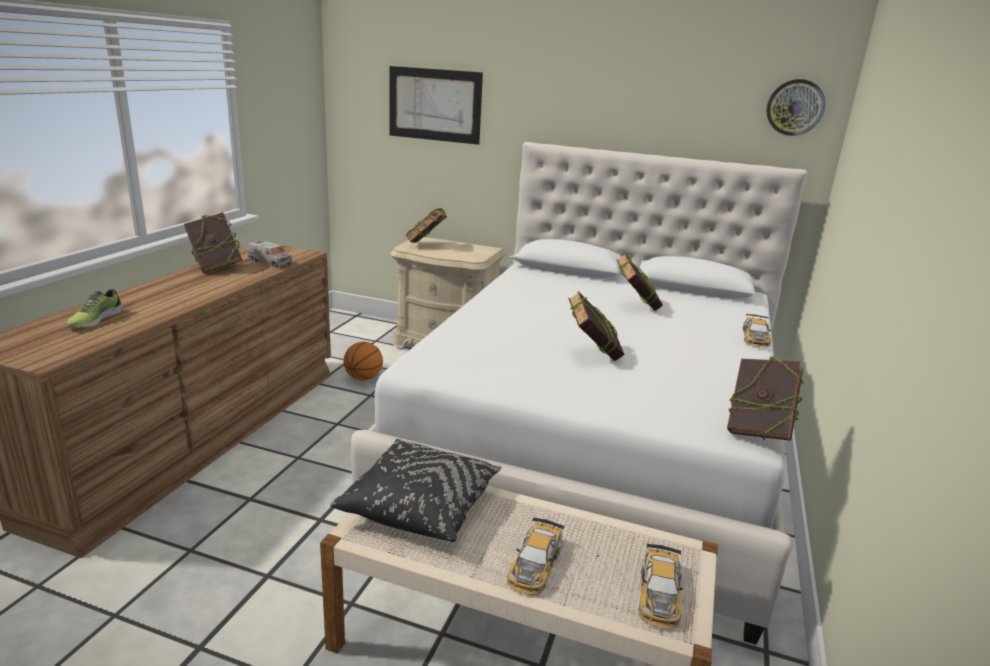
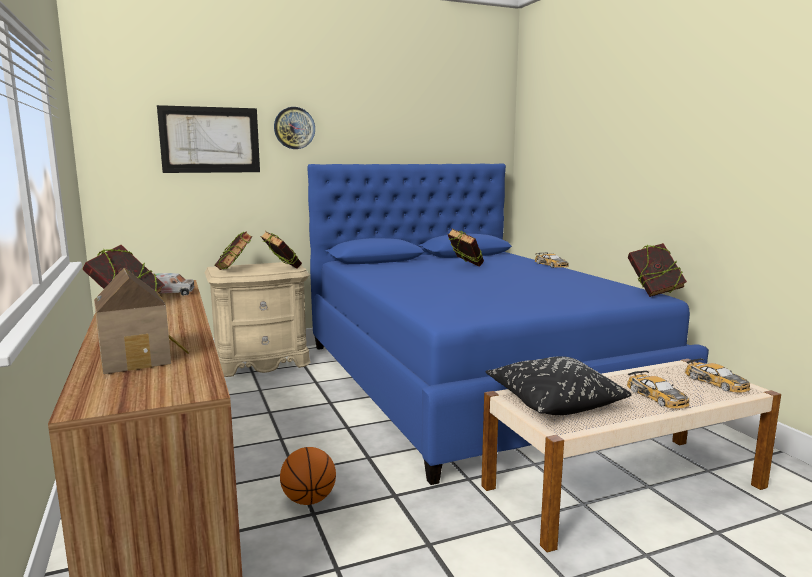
camera: 40 degrees left, 10 degrees down
shoe [67,289,123,328] -> toy house [94,268,189,374]
basketball [344,342,383,380] -> basketball moved to [280,447,336,505]
white bed [351,142,807,645] -> blue bed [307,164,709,485]
book [568,291,624,361] -> book moved to [260,231,302,269]
wall clock [766,79,825,136] -> wall clock moved to [274,107,315,149]

